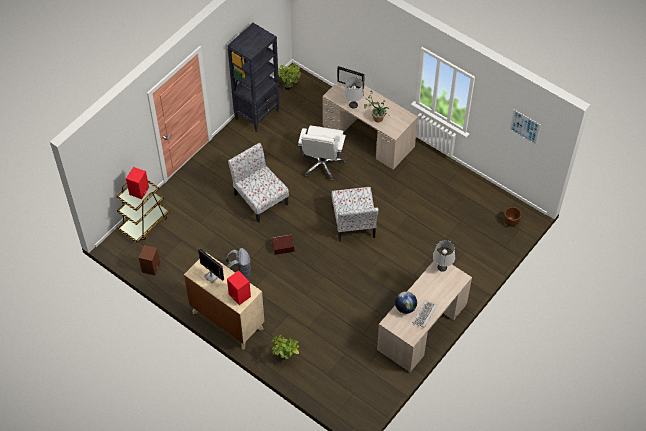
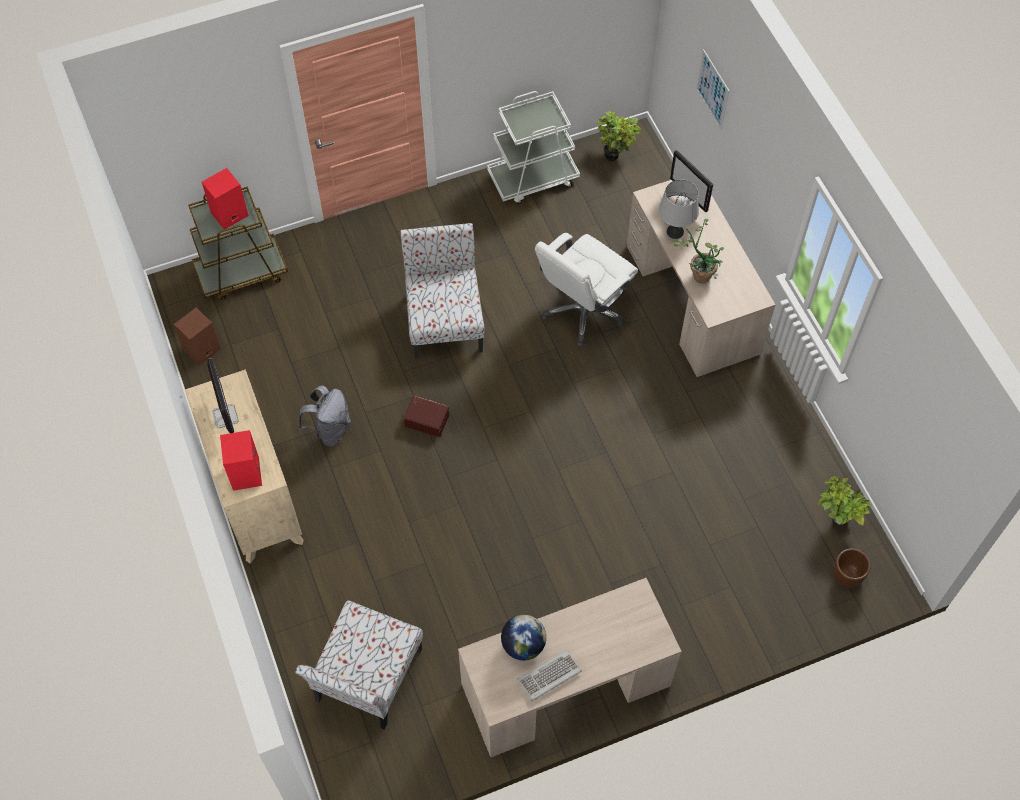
camera: 30 degrees right, 5 degrees up
black bookcase [227,23,280,133] -> white cart [487,91,580,204]
potted plant [271,335,299,359] -> potted plant moved to [817,476,871,526]
chair [331,187,379,242] -> chair moved to [295,601,423,730]
grey table lamp [433,240,455,272] -> none
picture [509,109,541,145] -> picture moved to [696,49,729,130]

